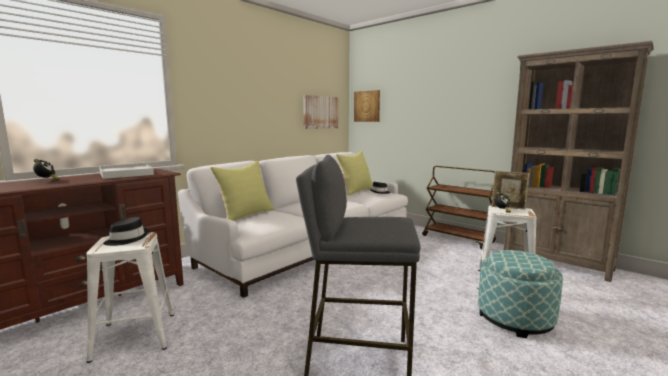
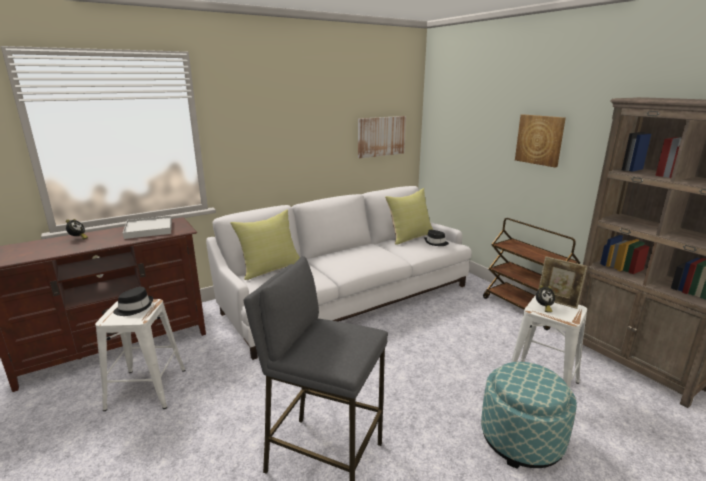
camera: 15 degrees right, 10 degrees up
picture [354,90,380,122] -> picture moved to [515,114,566,167]

